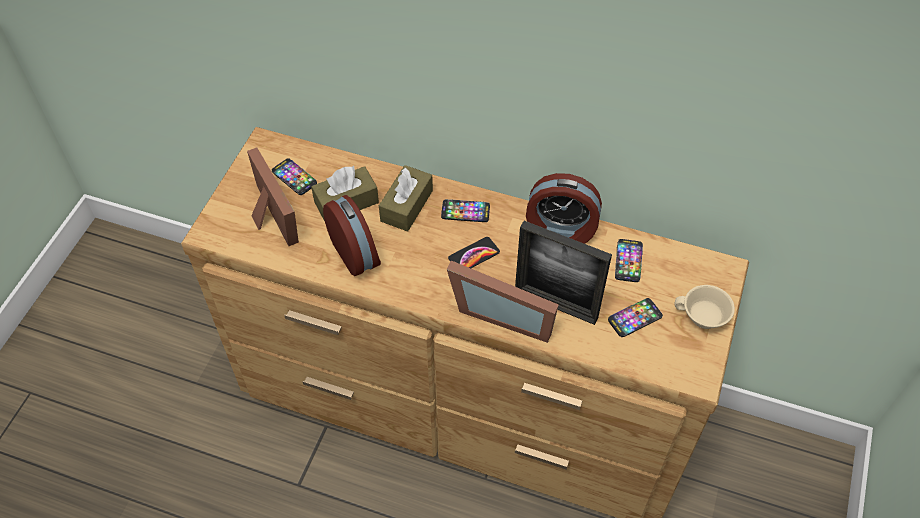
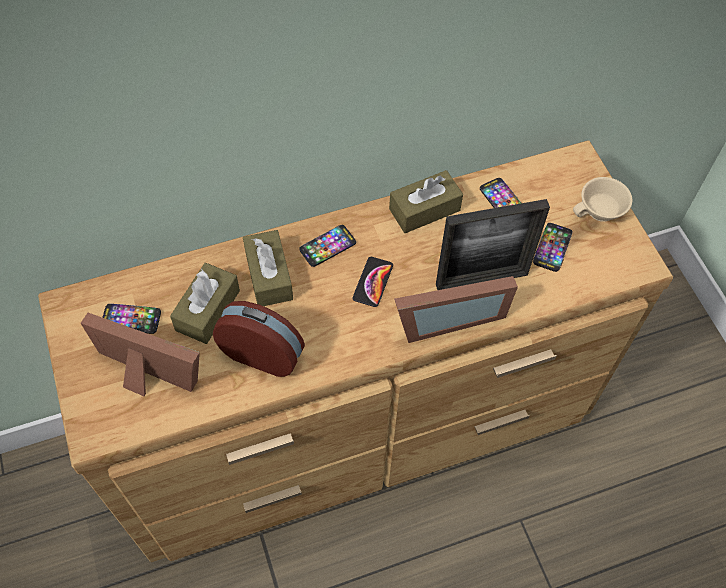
camera: 40 degrees left, 5 degrees up
alarm clock [526,173,602,244] -> brown tissue box [389,170,463,233]

